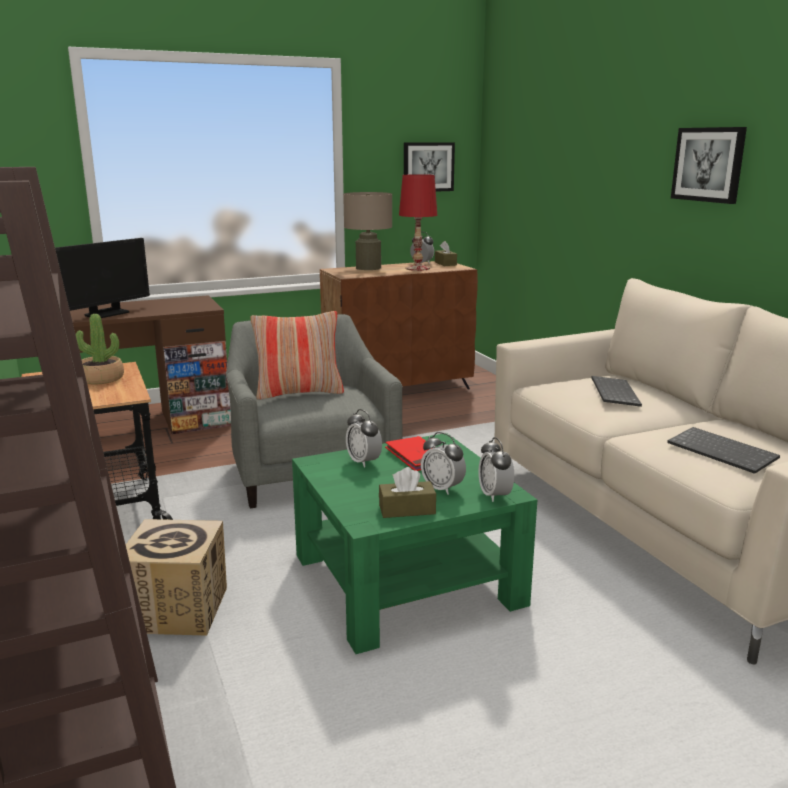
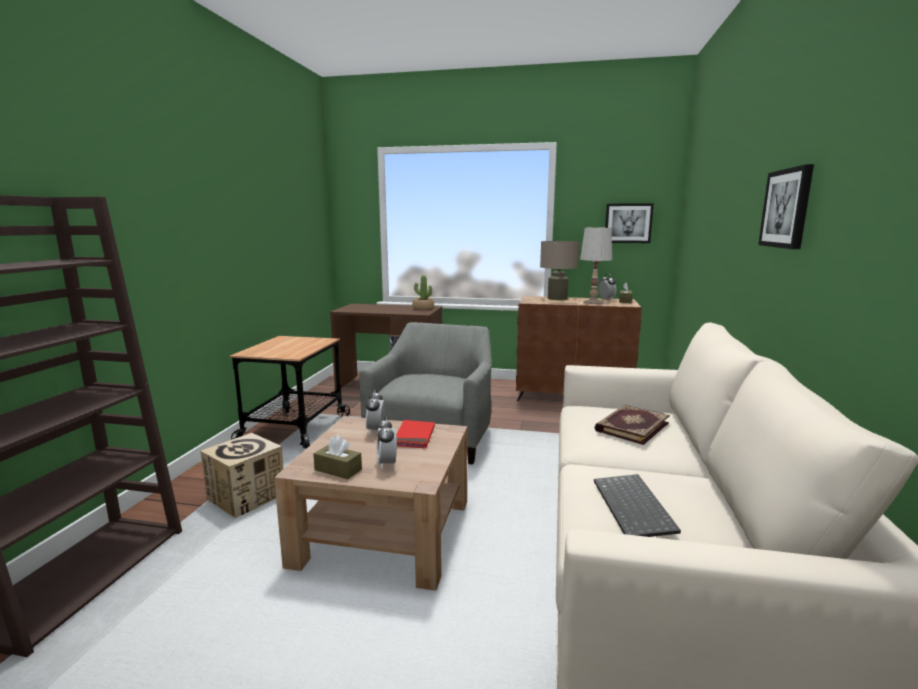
camera: 35 degrees right, 5 degrees down
monitor [55,238,150,318] -> none
potted plant [76,314,124,384] -> potted plant moved to [412,275,434,310]
pillow [251,311,344,400] -> none
green coffee table [292,433,537,654] -> brown coffee table [274,416,467,591]
red table lamp [399,174,437,271] -> white table lamp [580,228,612,304]
alarm clock [478,437,514,502] -> none
keyboard [591,376,642,407] -> book [595,405,670,445]

